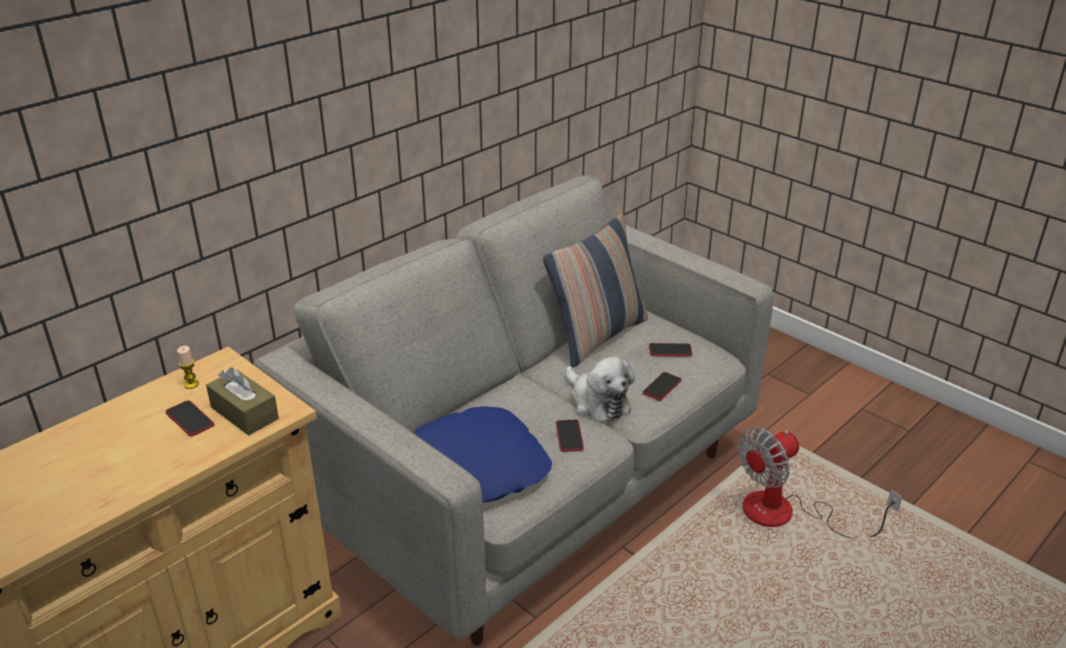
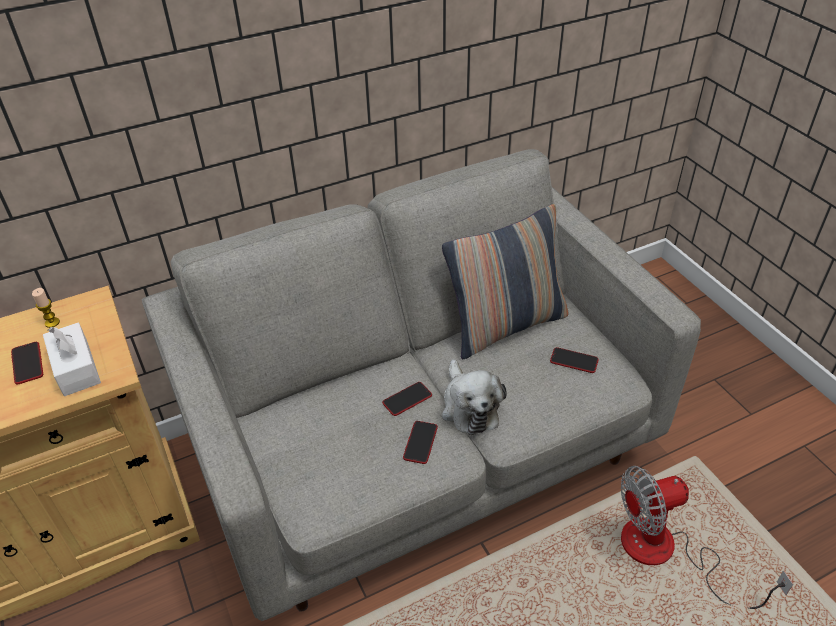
camera: 20 degrees right, 10 degrees up
brown tissue box [206,367,279,435] -> white tissue box [43,323,101,396]
blue pillow [414,406,552,503] -> none
phone [642,372,682,401] -> phone moved to [382,382,432,416]

